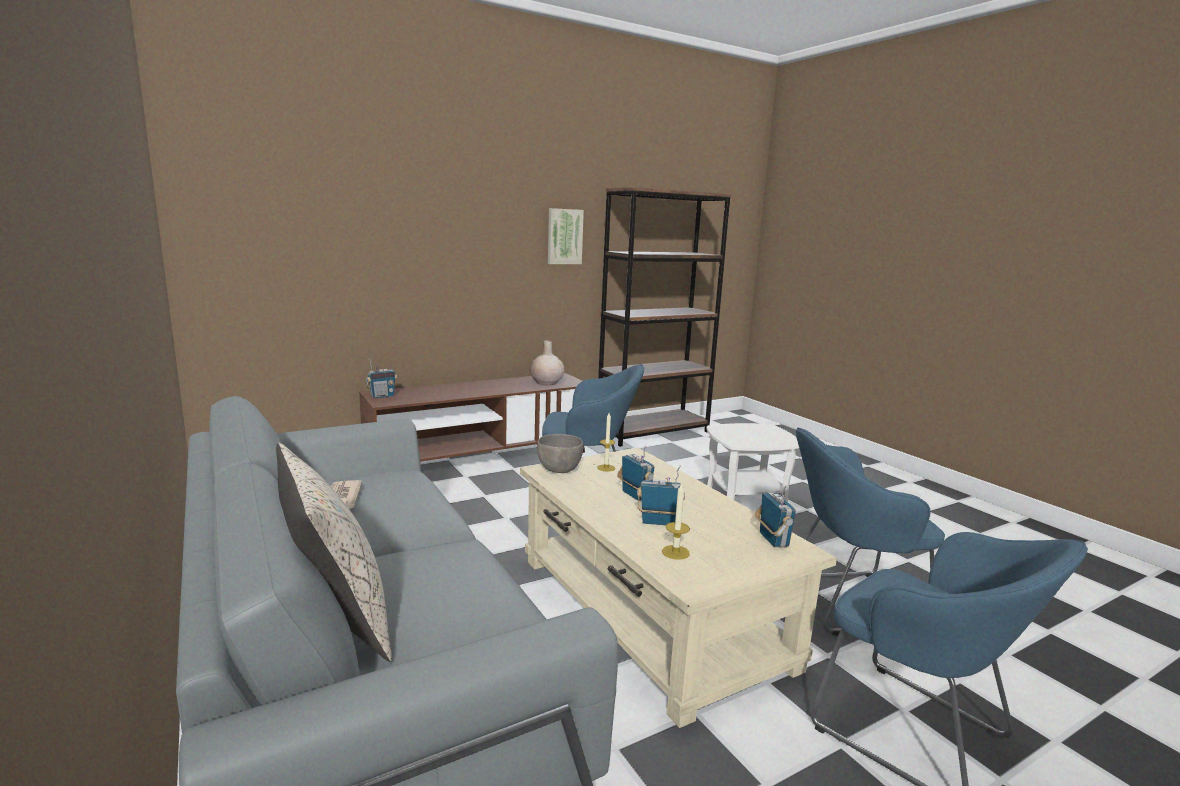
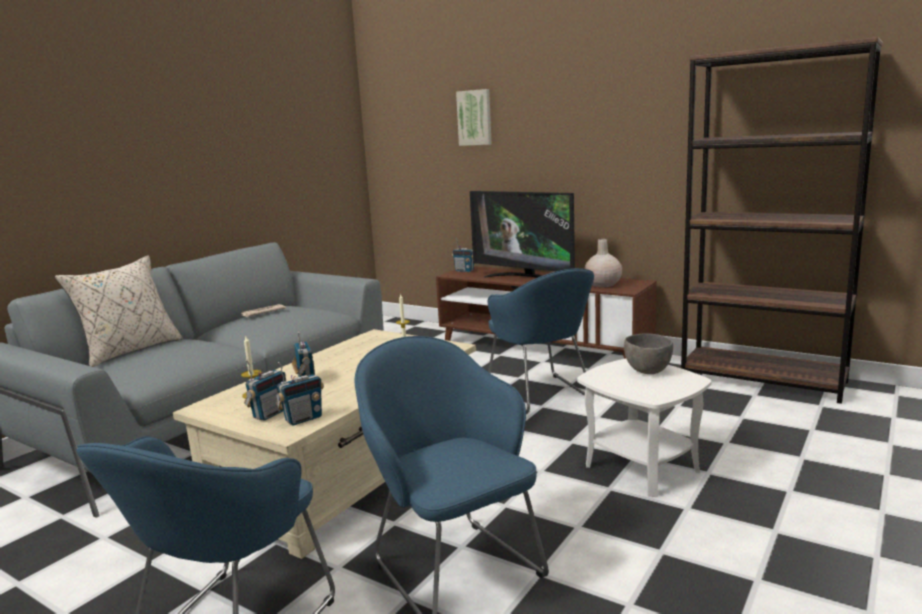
camera: 65 degrees right, 0 degrees up
grey bowl [537,434,583,473] -> grey bowl moved to [624,333,673,374]
picture [548,208,584,264] -> picture moved to [456,89,492,146]
radio [617,445,654,501] -> radio moved to [244,360,286,421]
none -> television [470,191,575,278]

